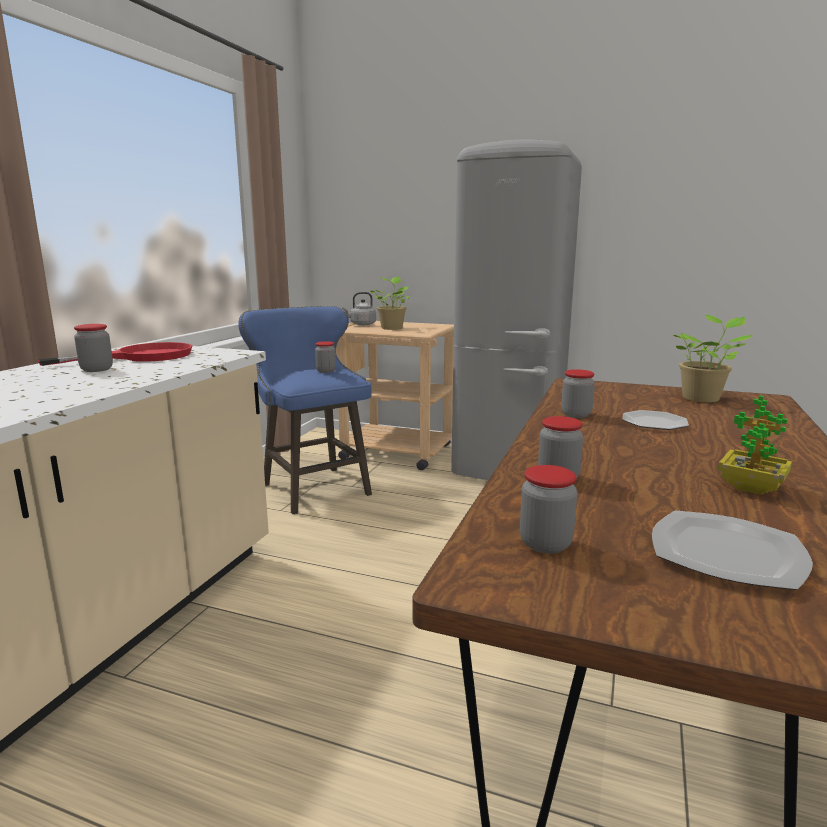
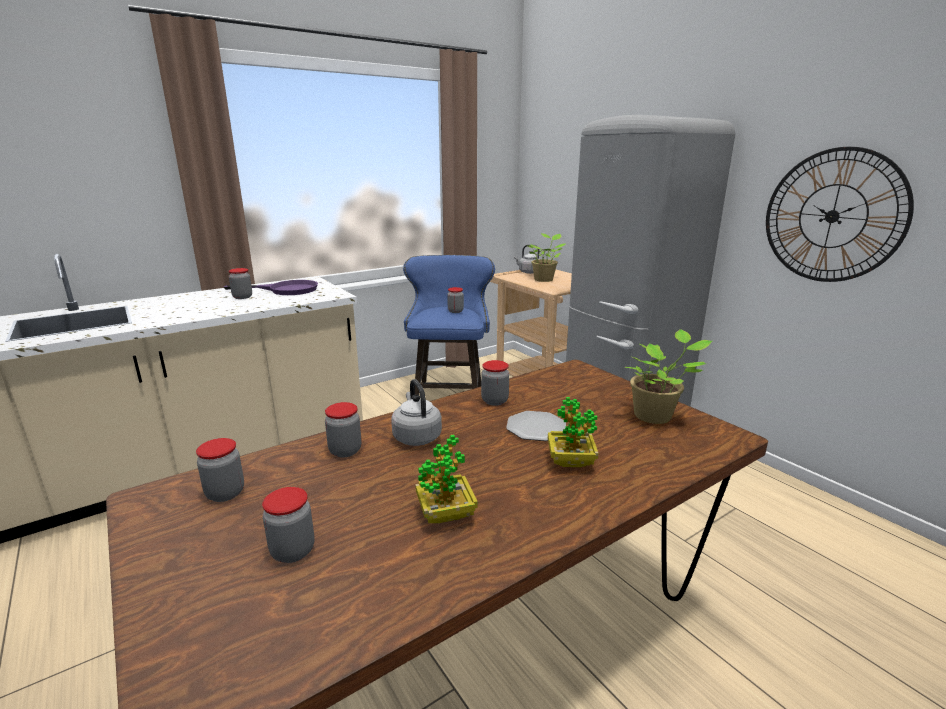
camera: 35 degrees right, 5 degrees up
red frying pan [37,342,192,366] -> purple frying pan [224,280,318,295]
plate [652,511,813,590] -> jar [262,487,315,563]
none -> grey kettle [391,379,442,446]
none -> potted plant [548,397,598,467]
none -> wall clock [766,147,914,282]

